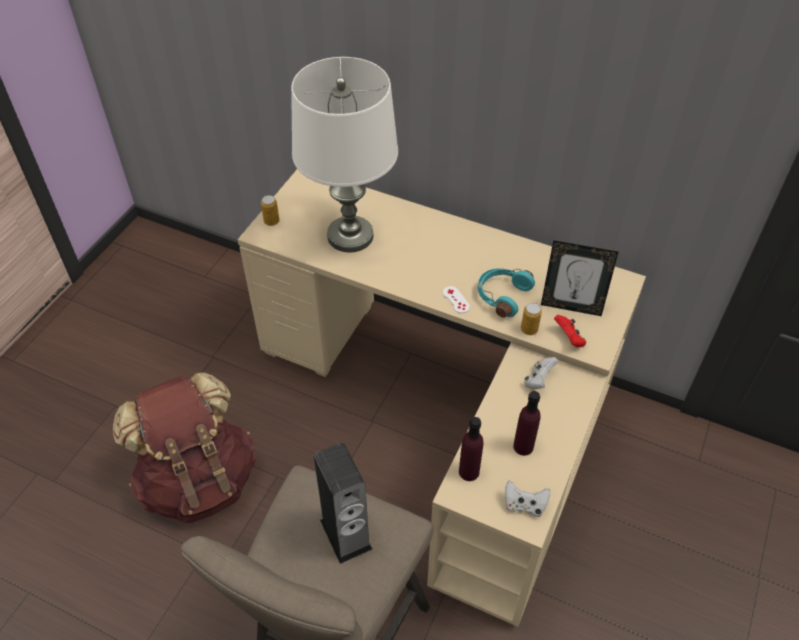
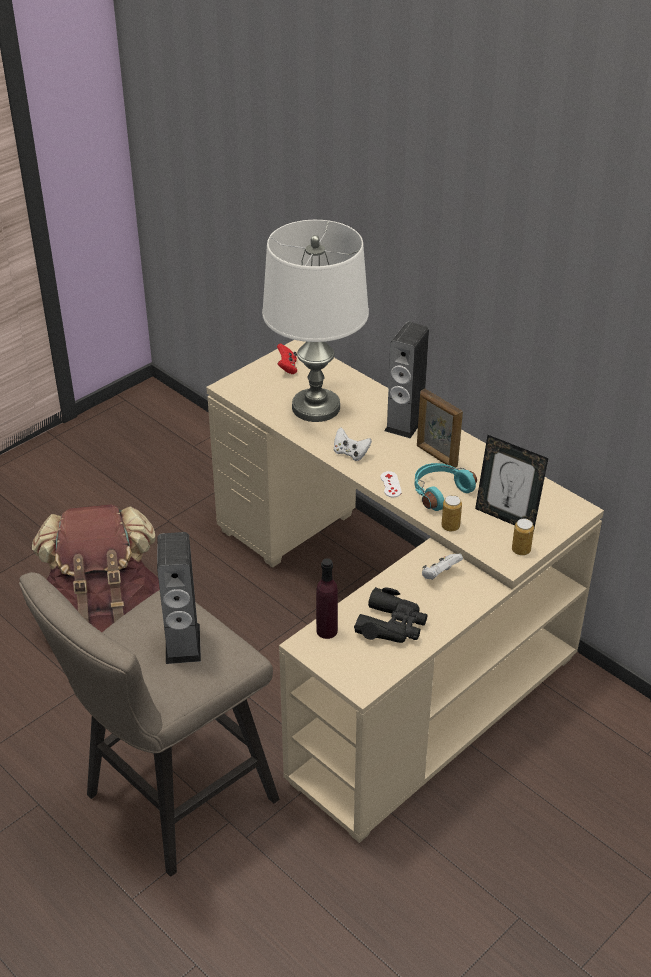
camera: 20 degrees right, 10 degrees down
can [261,195,279,226] -> can moved to [512,519,534,555]
white game controller [505,481,550,517] -> white game controller moved to [334,427,372,461]
purple bottle [513,391,540,456] -> black binoculars [354,587,428,643]
red game controller [554,315,586,347] -> red game controller moved to [277,343,297,374]
none -> speaker [384,322,429,438]
none -> picture frame [417,389,463,468]

